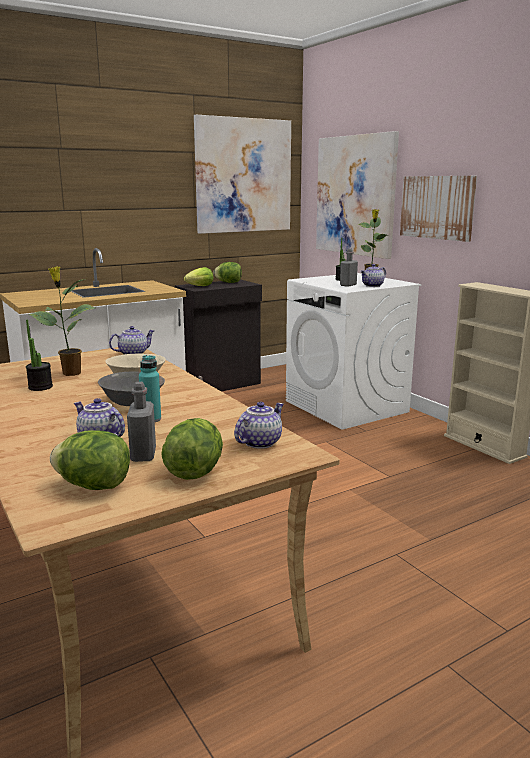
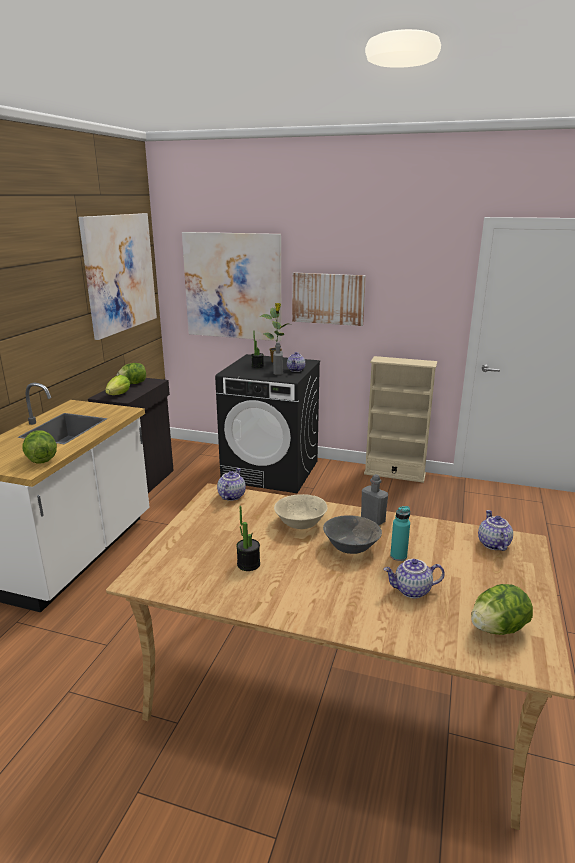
camera: 40 degrees left, 5 degrees up
potted plant [29,266,95,376] -> none
grey bottle [127,382,156,462] -> grey bottle moved to [361,474,388,525]
lettuce [161,418,223,480] -> lettuce moved to [22,430,57,463]
white washing machine [286,273,421,430] -> black washing machine [215,354,320,493]

